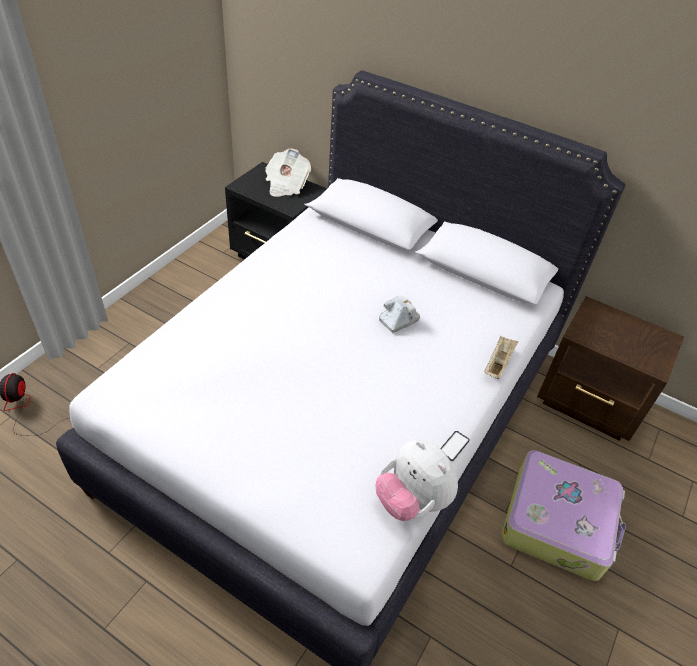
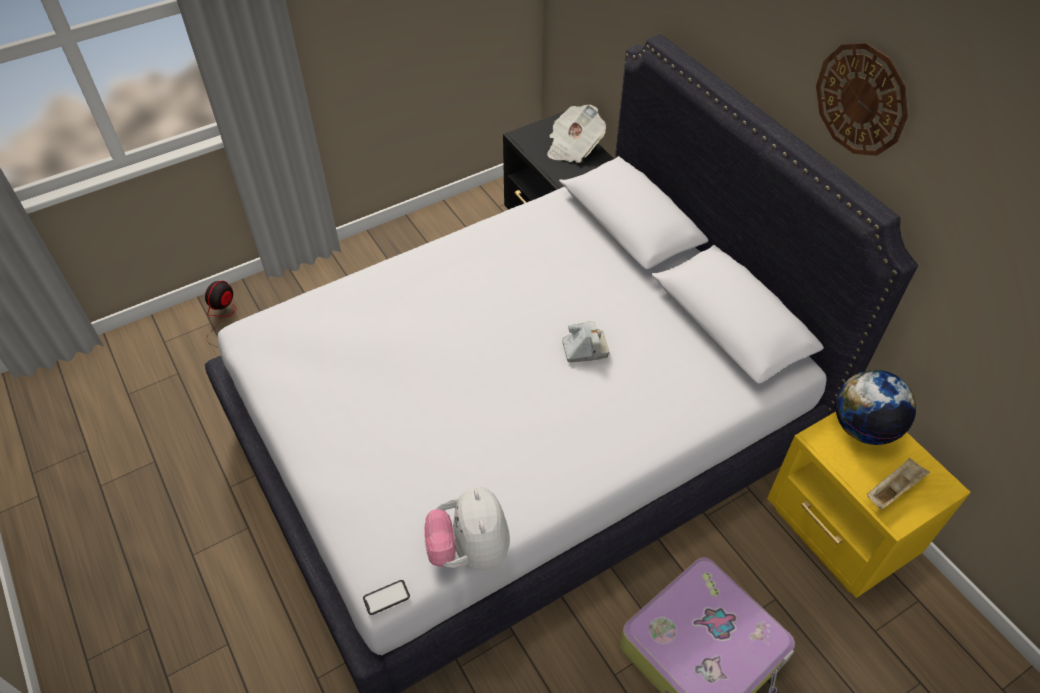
camera: 30 degrees right, 5 degrees up
phone [440,431,470,461] -> phone moved to [363,580,410,615]
beige tray [484,336,519,379] -> beige tray moved to [867,458,930,509]
brown nightstand [537,296,684,441] -> yellow nightstand [767,412,971,598]
none -> wall clock [816,43,908,156]
none -> globe [835,370,916,445]

